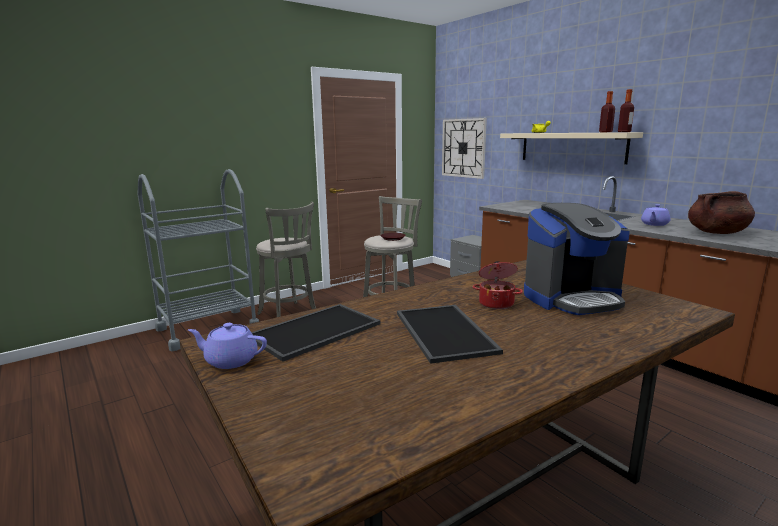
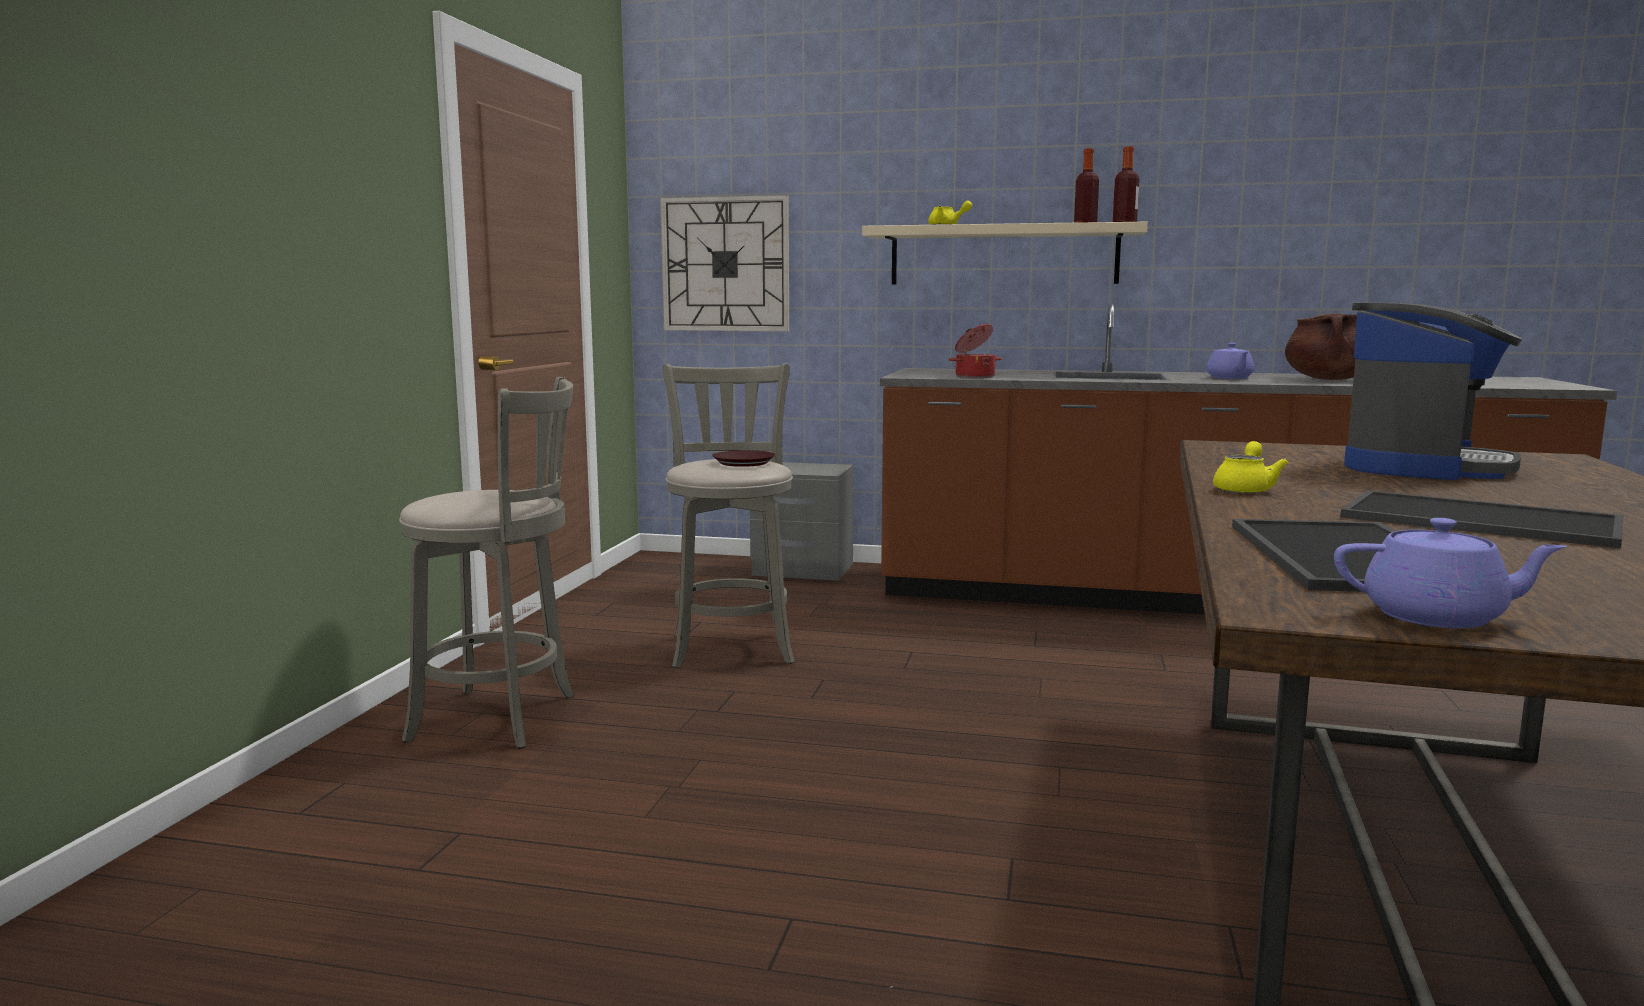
camera: 40 degrees left, 5 degrees down
grey cart [138,169,259,351] -> none
purple teapot [188,323,267,369] -> purple teapot turned 135 degrees counterclockwise [1334,518,1567,628]
cooking pot [473,261,523,309] -> cooking pot moved to [949,324,1002,378]
none -> yellow teapot [1213,441,1288,493]

